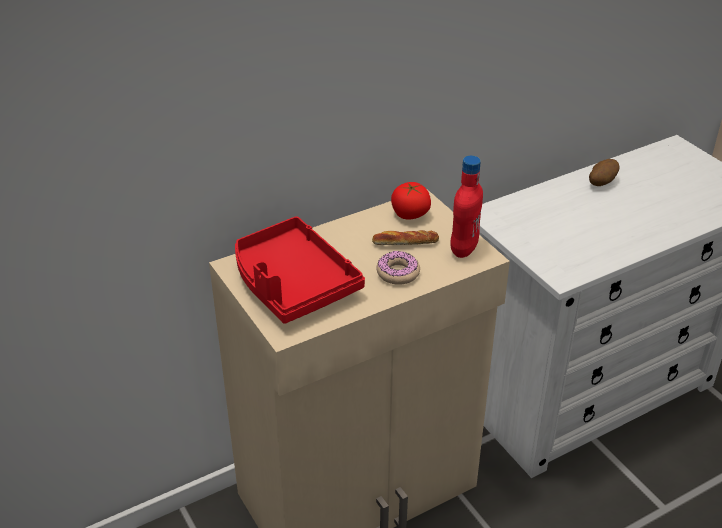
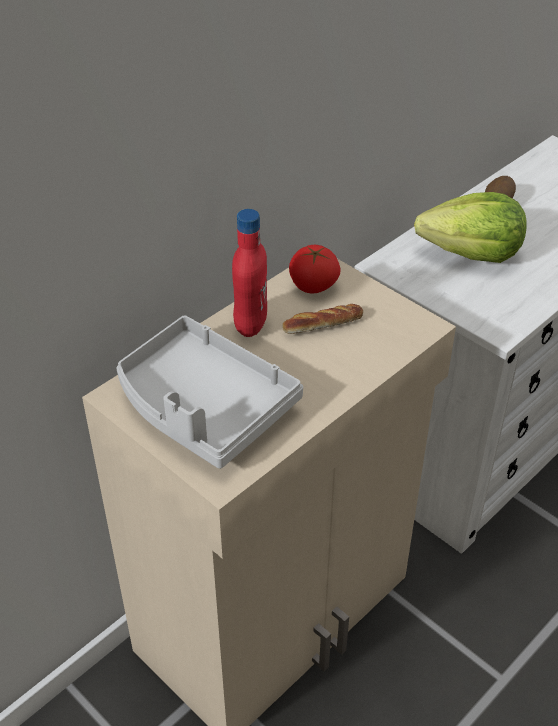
camera: 15 degrees left, 5 degrees up
red tray [235,216,365,324] -> grey tray [116,316,303,469]
donut [376,251,420,285] -> none
red bottle [451,156,483,258] -> red bottle moved to [232,209,267,337]
none -> lettuce [414,192,527,263]

